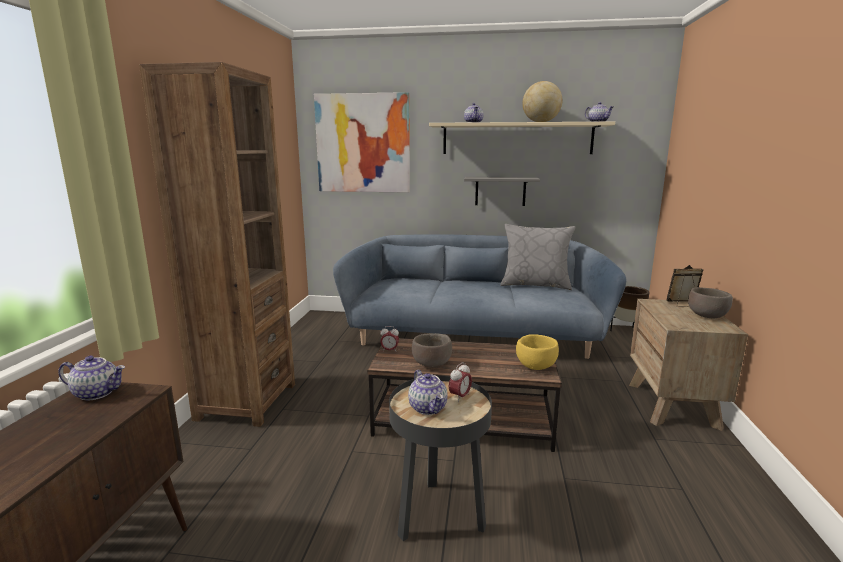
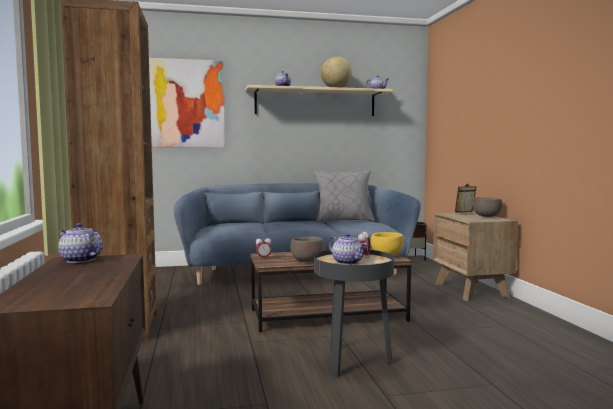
camera: 20 degrees left, 10 degrees down
teapot [58,356,125,401] -> teapot turned 135 degrees counterclockwise [59,223,103,263]
grey shelf [464,177,540,206] -> none

